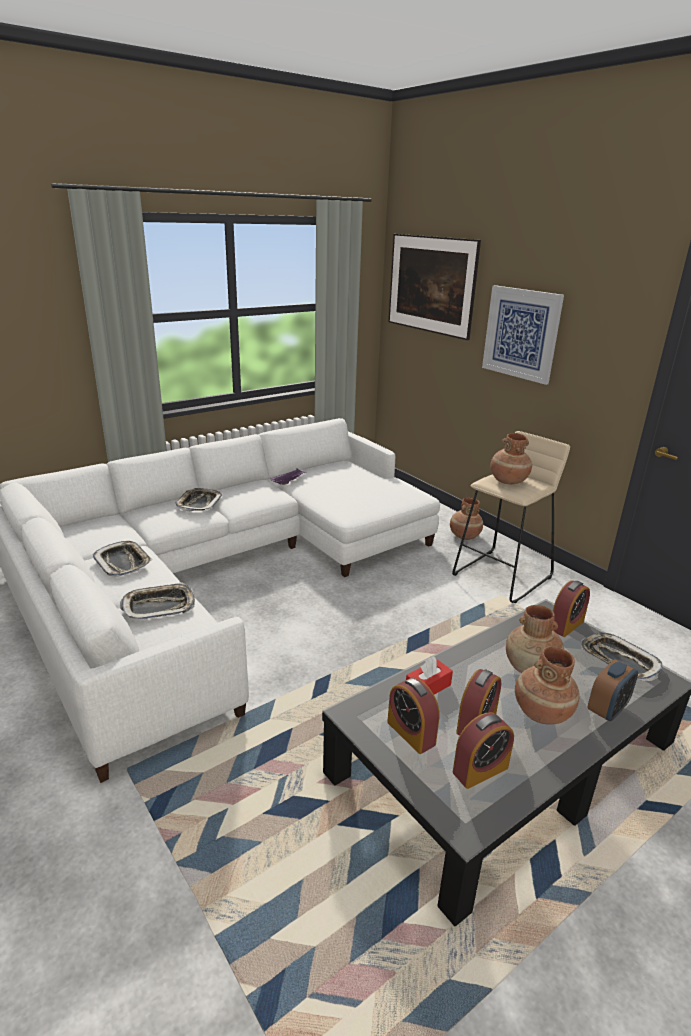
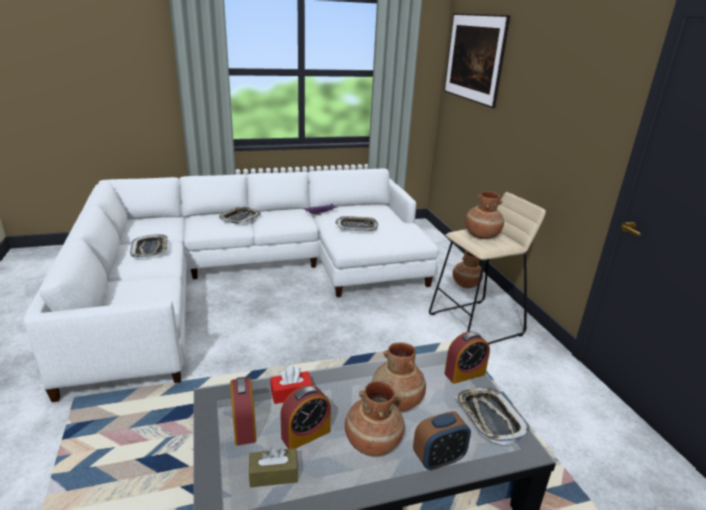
camera: 20 degrees right, 0 degrees up
tray [120,582,195,620] -> tray moved to [335,216,378,231]
alarm clock [453,713,514,789] -> brown tissue box [249,447,298,487]
picture [482,285,564,385] -> none

